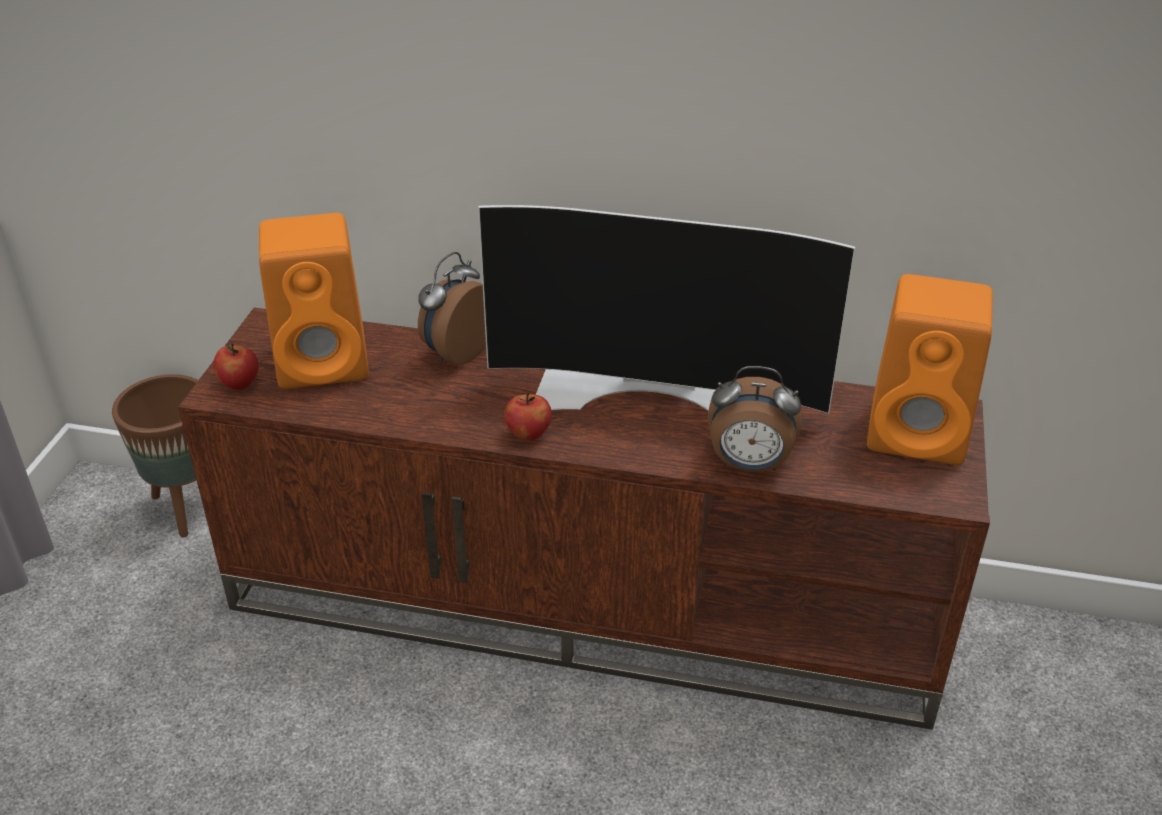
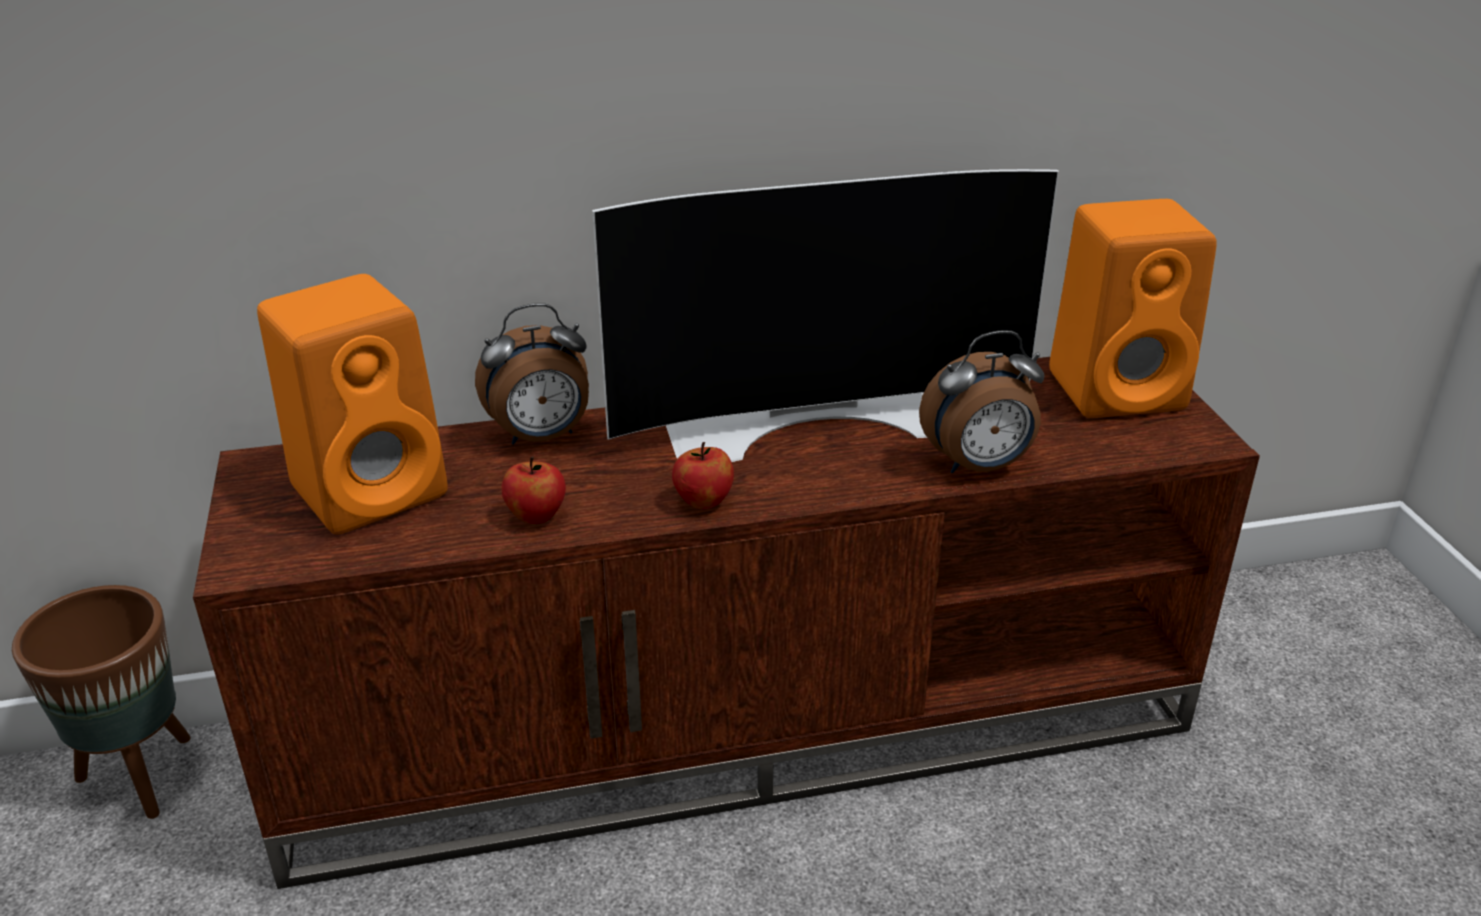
camera: 25 degrees left, 5 degrees down
apple [213,343,259,390] -> apple moved to [501,457,566,524]
alarm clock [418,252,486,365] -> alarm clock turned 120 degrees counterclockwise [475,303,589,445]

